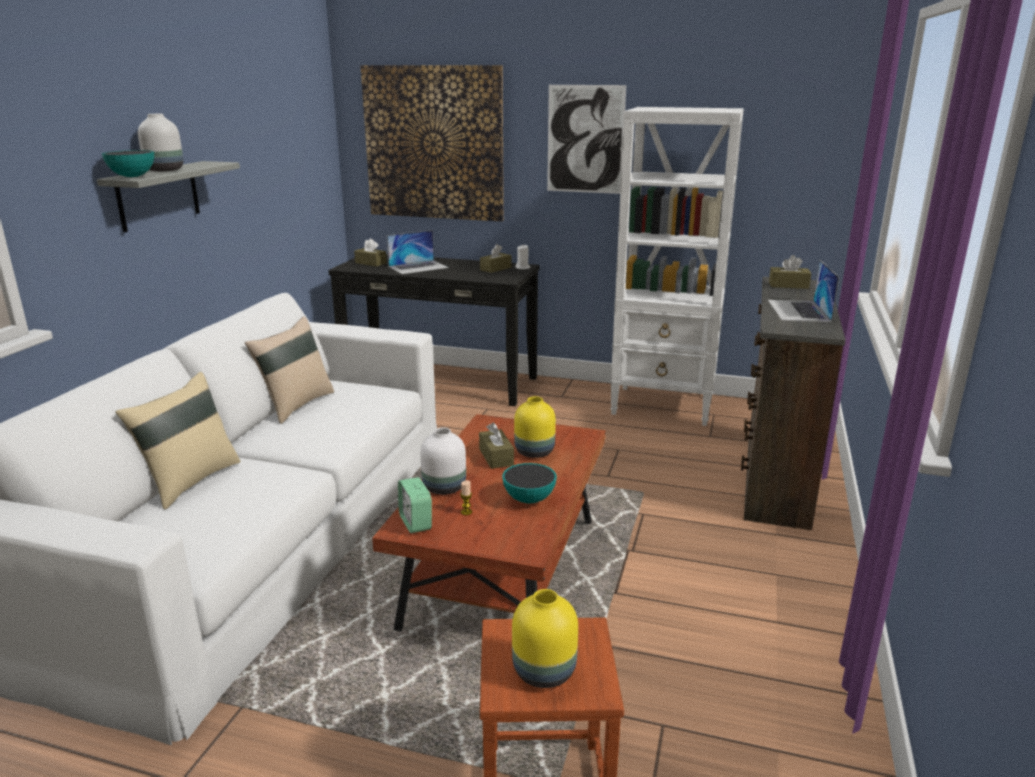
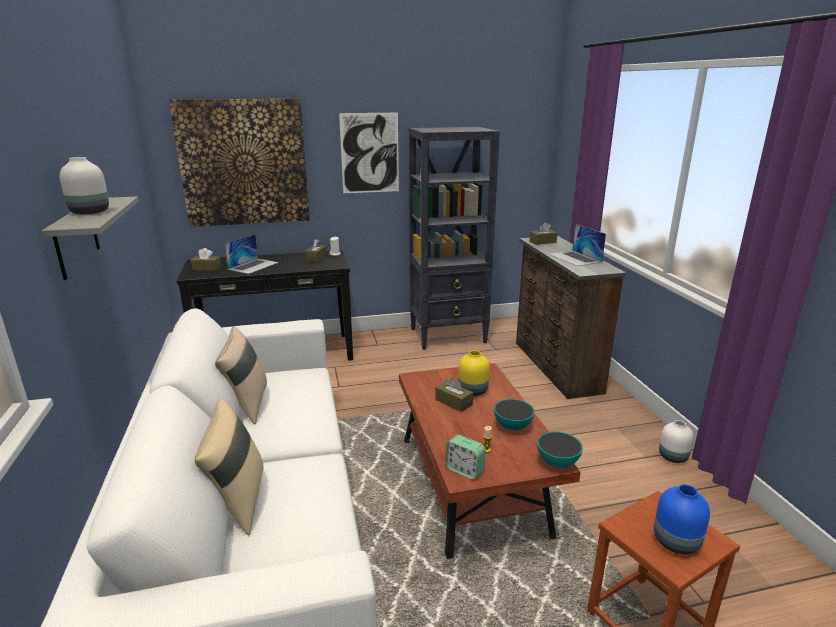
camera: 30 degrees left, 0 degrees up
bowl [102,150,154,177] -> bowl moved to [537,432,583,468]
white vase [420,427,466,495] -> white vase moved to [659,420,694,463]
yellow vase [512,589,578,688] -> blue vase [654,484,710,555]
white bookcase [610,107,744,426] -> black bookcase [409,127,500,350]

